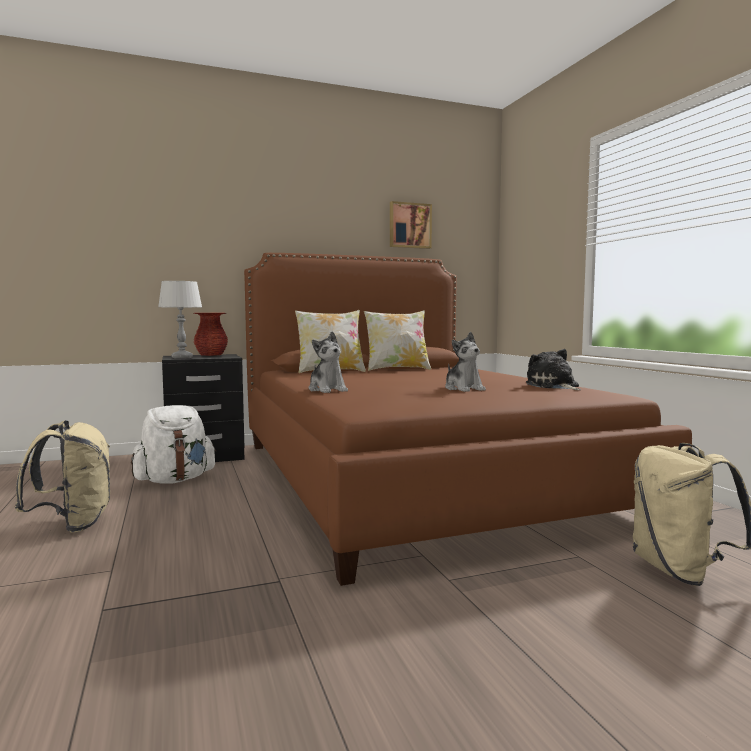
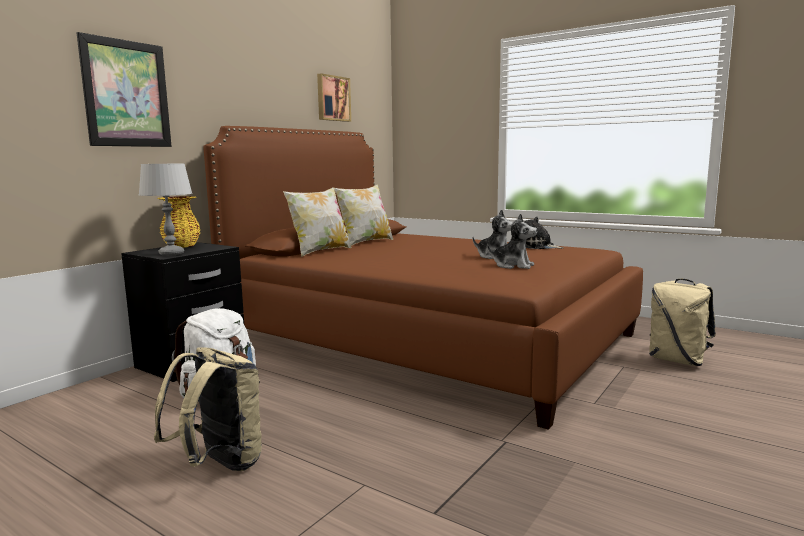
camera: 35 degrees left, 5 degrees up
red vase [194,313,227,356] -> yellow vase [157,196,201,248]
plush toy [309,331,348,393] -> plush toy moved to [487,213,537,269]
none -> picture [77,32,172,147]

